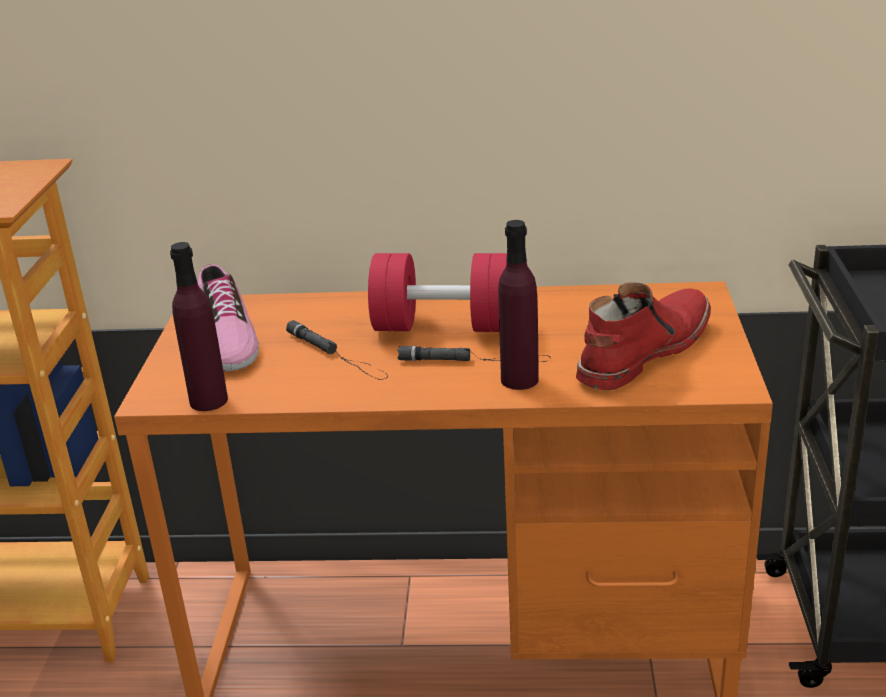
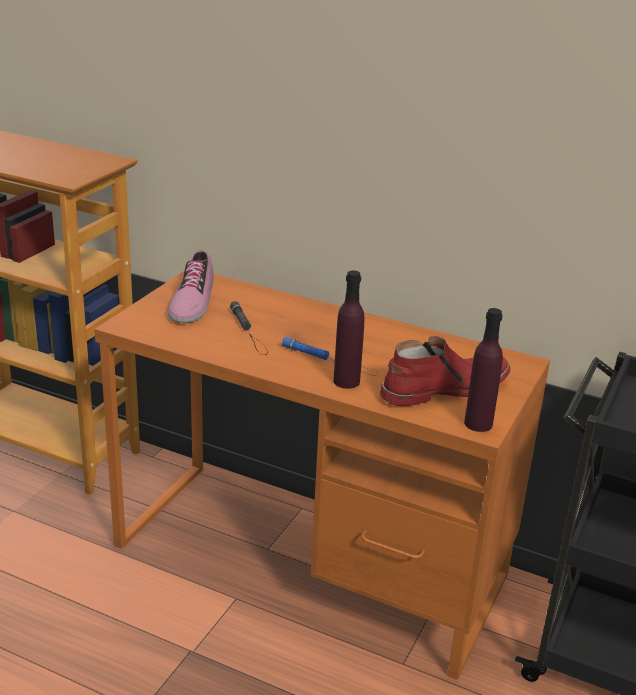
camera: 20 degrees right, 0 degrees up
purple bottle [170,242,228,411] -> purple bottle moved to [464,308,503,432]
red dumbbell [368,253,507,332] -> none
black flashlight [397,346,551,362] -> blue flashlight [282,337,379,375]

